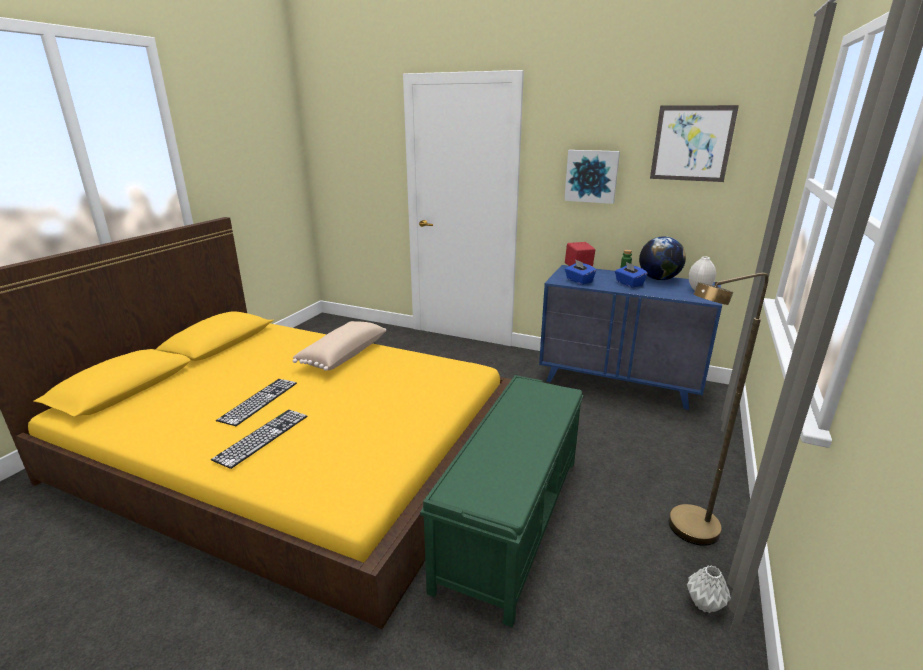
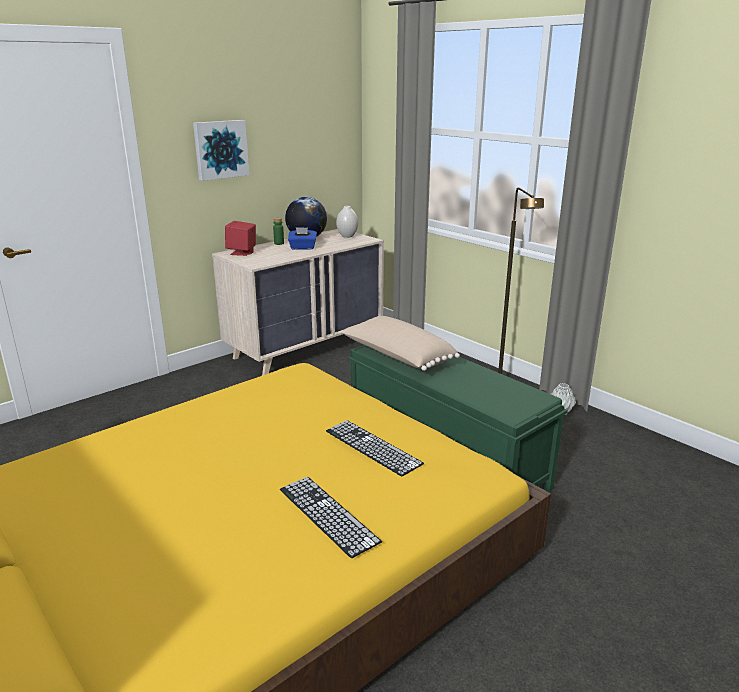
camera: 65 degrees left, 0 degrees up
keyboard [216,379,297,426] -> keyboard moved to [326,420,424,476]
beige pillow [292,321,386,371] -> beige pillow moved to [341,316,460,371]
blue dresser [539,265,722,410] -> beige dresser [212,229,384,376]
blue tissue box [565,260,596,285] -> none
picture [650,105,739,182] -> none

